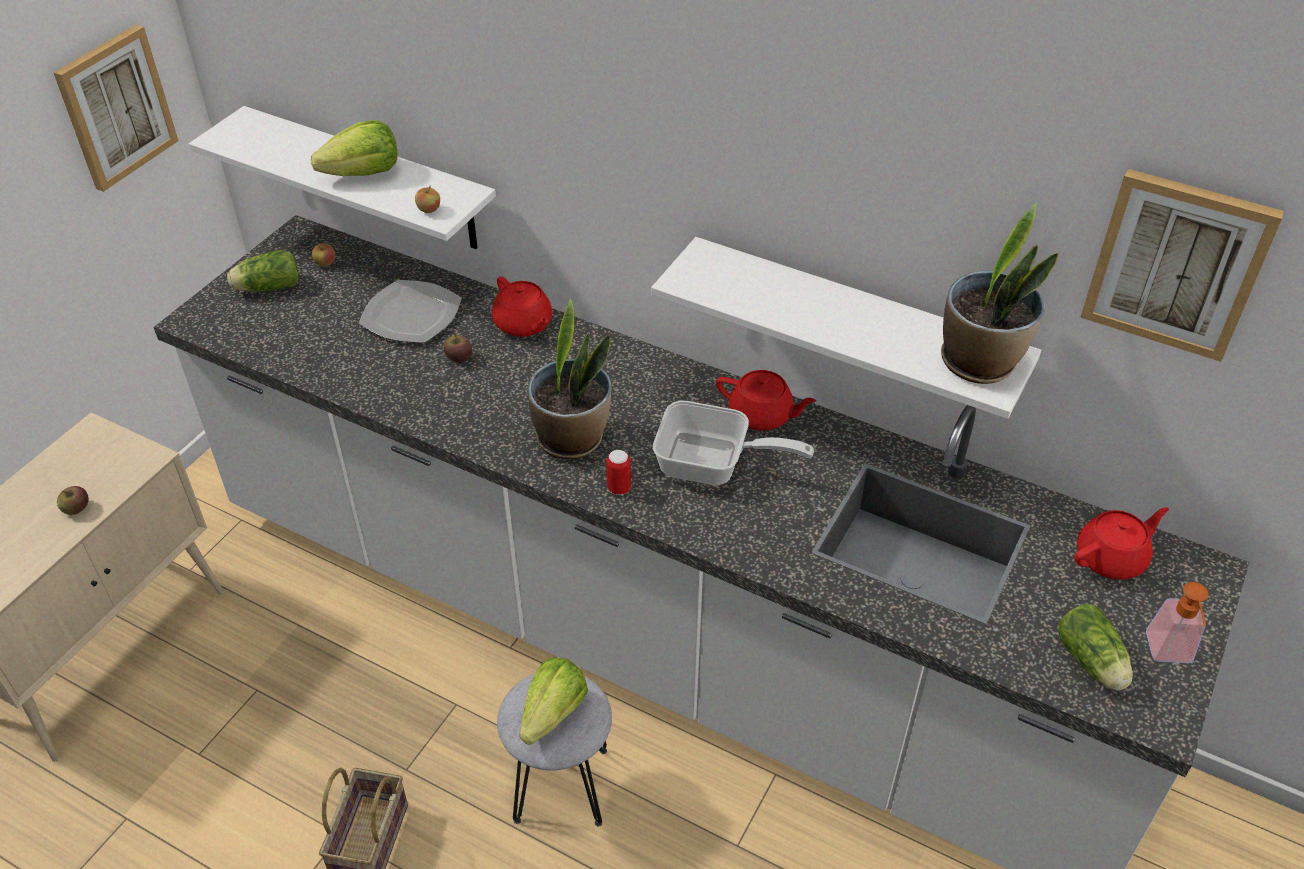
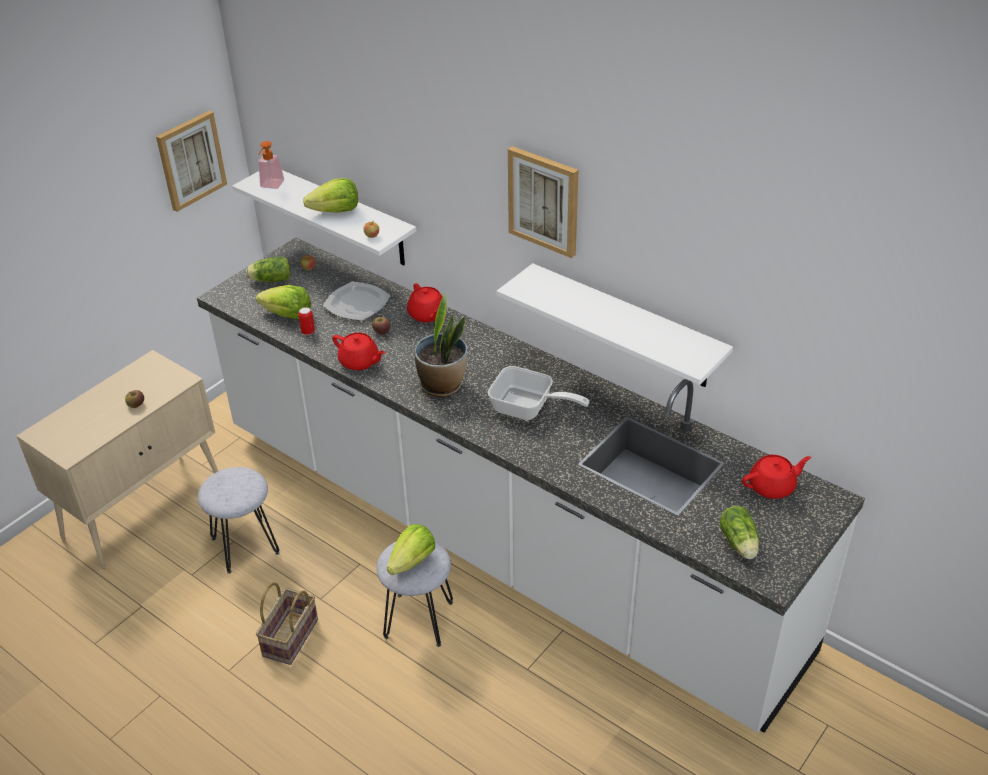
camera: 10 degrees right, 5 degrees down
can [606,450,631,495] -> can moved to [298,307,315,335]
red teapot [716,370,816,431] -> red teapot moved to [332,333,386,370]
potted plant [941,203,1059,384] -> none
picture [1080,169,1284,362] -> picture moved to [508,146,579,258]
soap dispenser [1146,582,1209,663] -> soap dispenser moved to [259,141,284,189]
none -> grey stool [198,467,280,574]
none -> lettuce [256,285,311,319]

